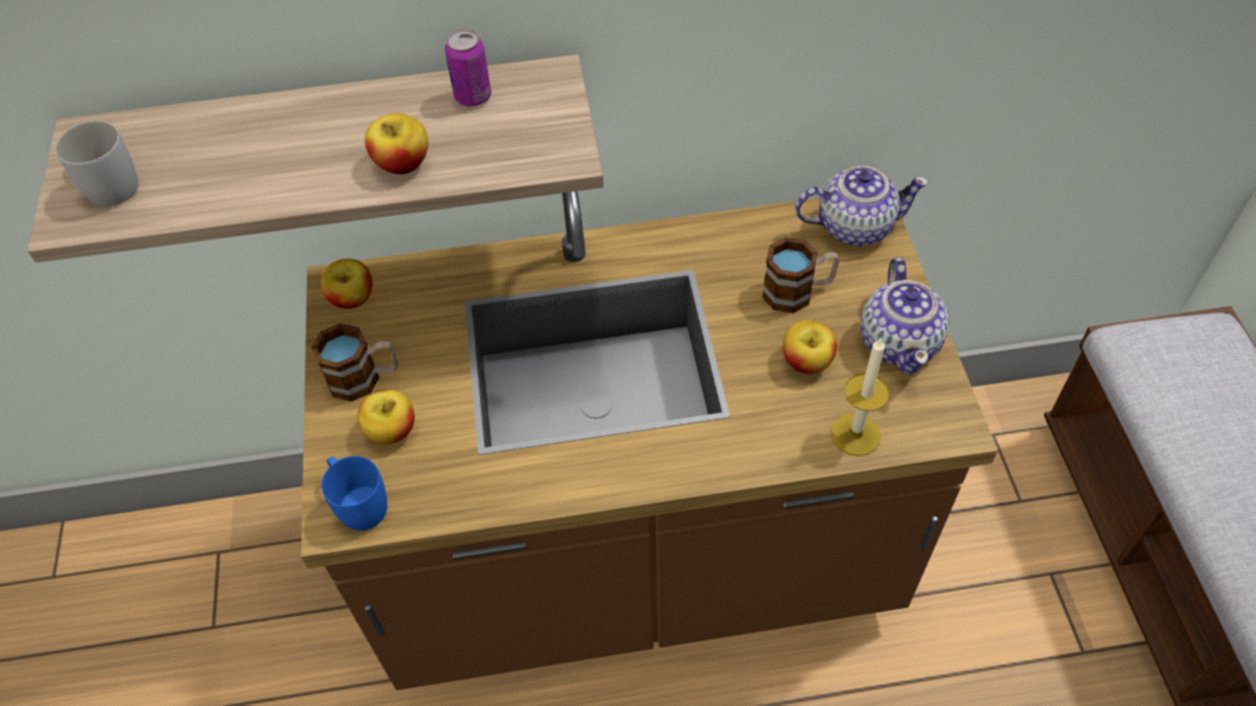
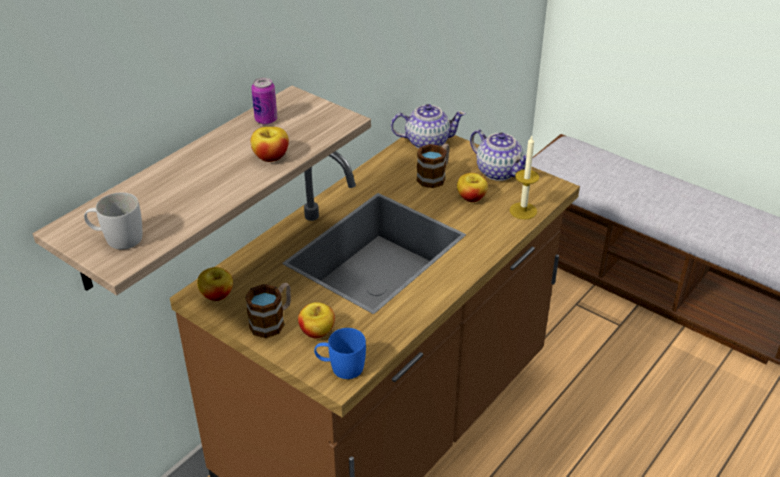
camera: 45 degrees left, 15 degrees down
teapot [795,166,929,246] -> teapot turned 45 degrees clockwise [391,104,466,148]

